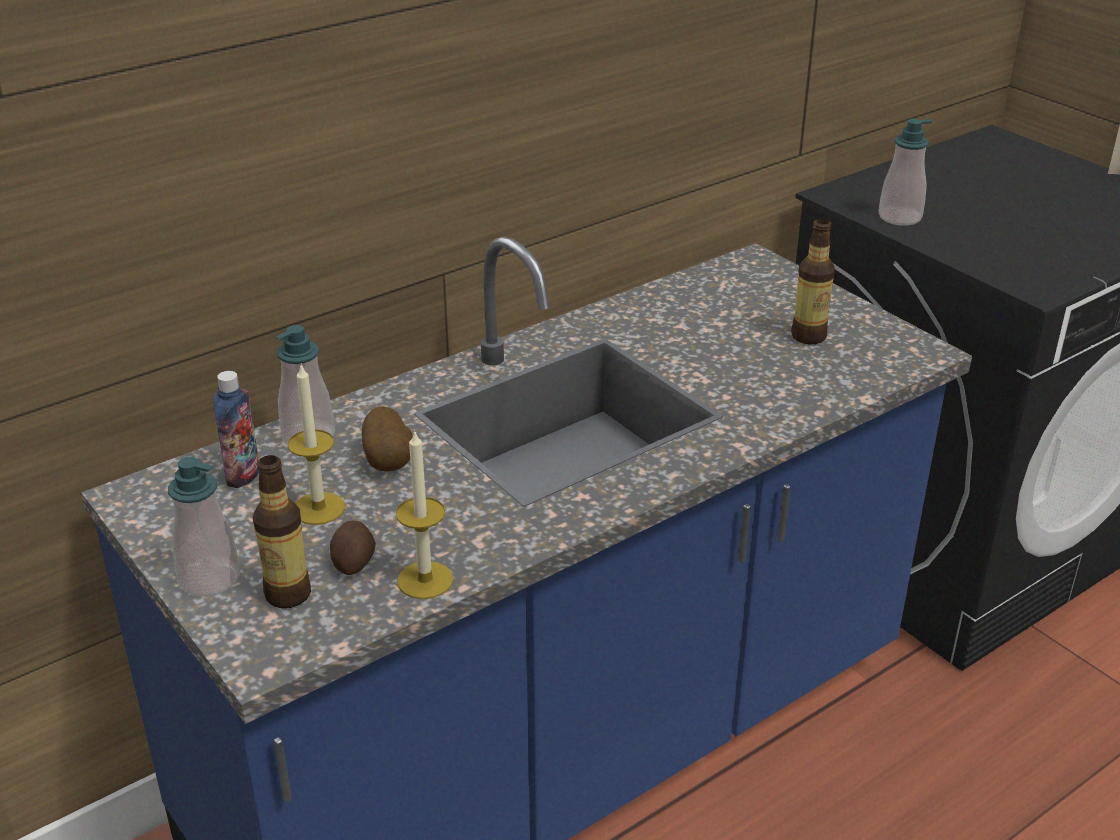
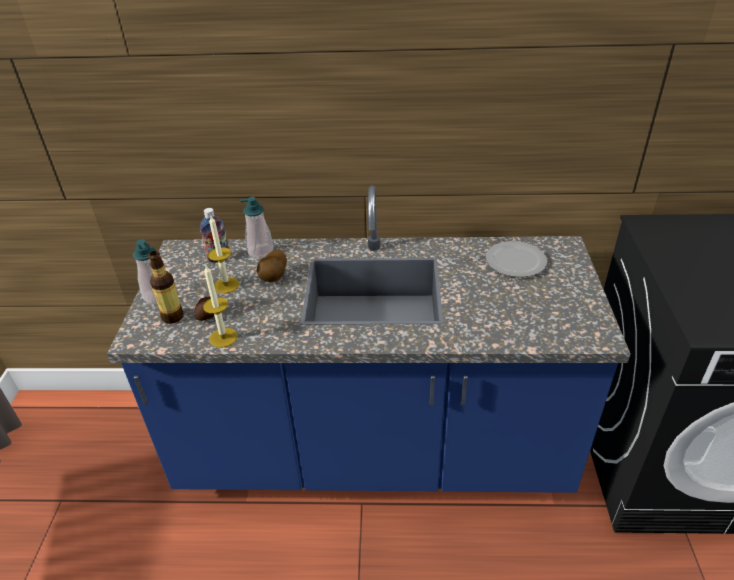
camera: 40 degrees right, 5 degrees up
bottle [791,219,835,344] -> none
soap dispenser [879,119,933,226] -> none
none -> plate [486,241,547,277]

